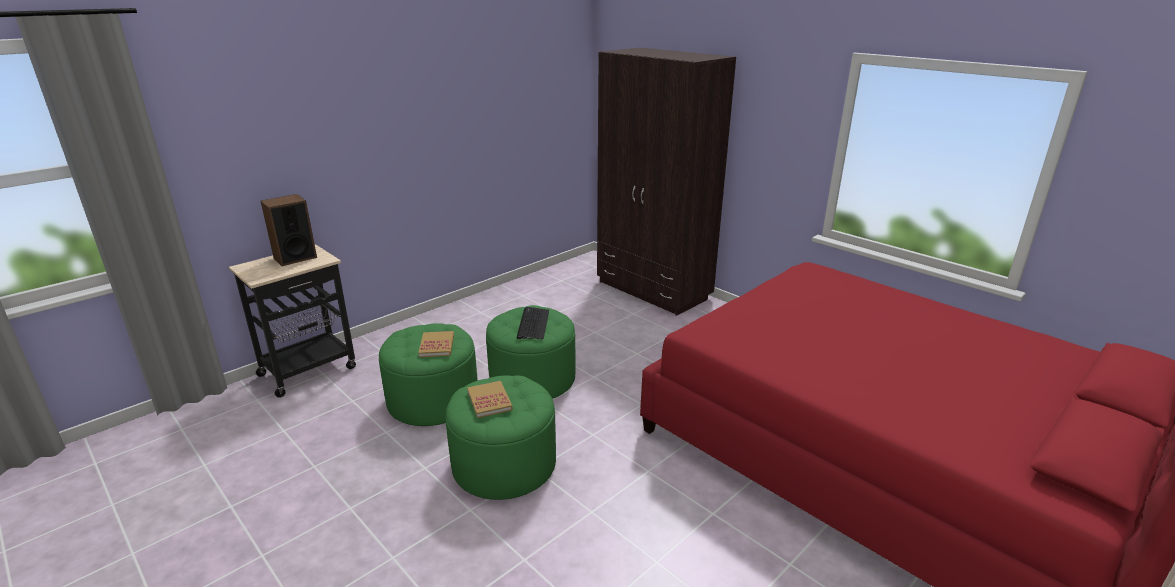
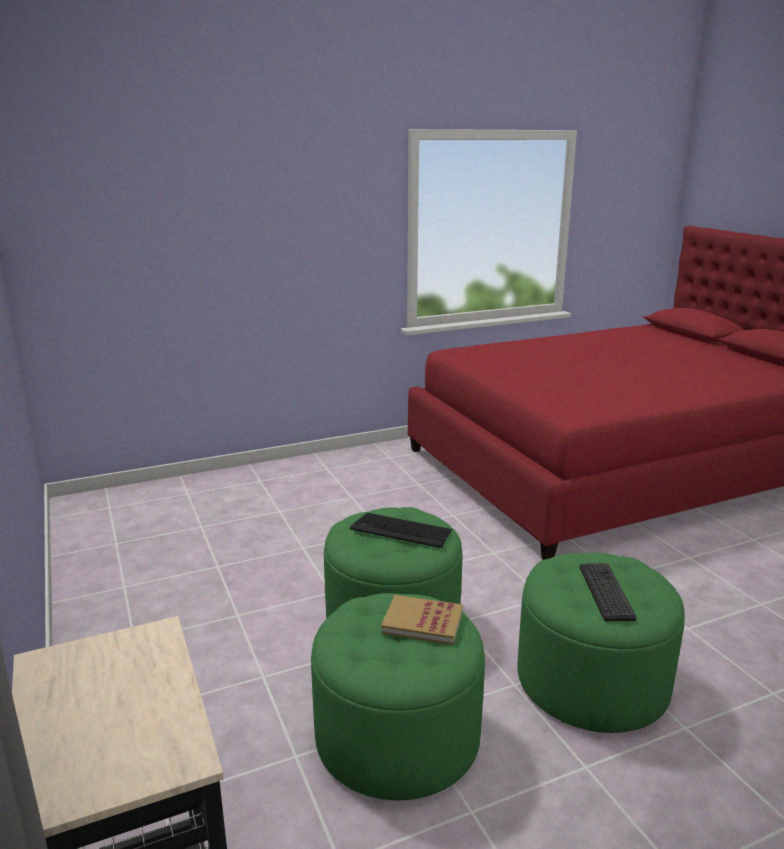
camera: 70 degrees left, 5 degrees down
speaker [261,194,317,266] -> none
book [467,381,513,418] -> keyboard [580,563,637,621]
brown wardrobe [597,47,736,316] -> none

